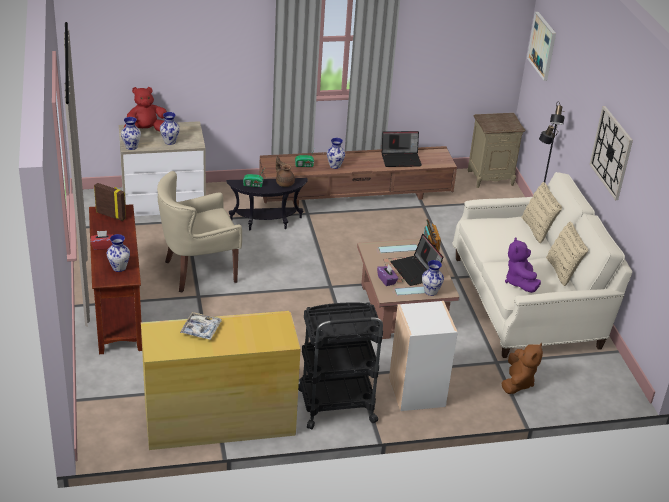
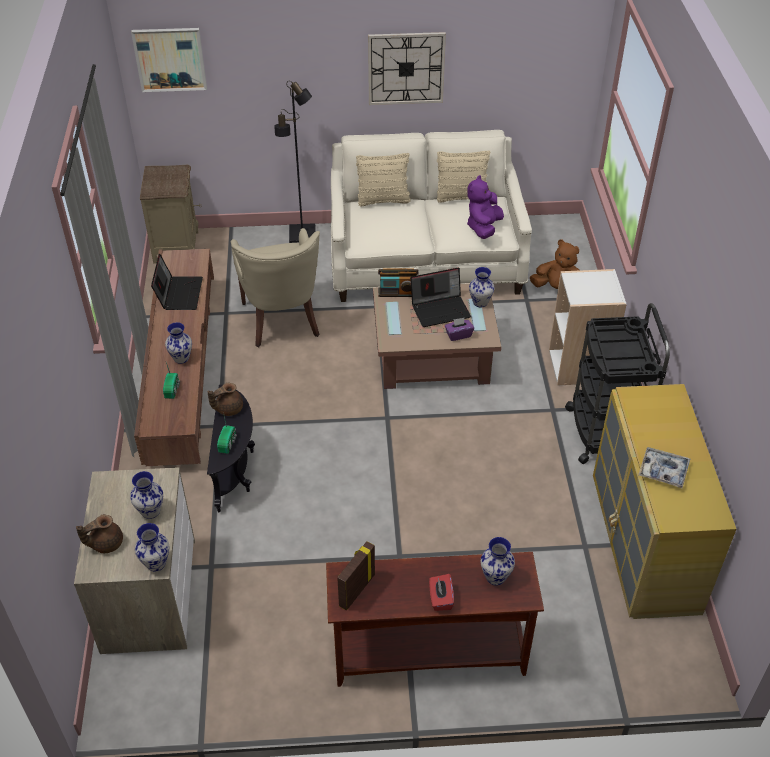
camera: 80 degrees left, 10 degrees up
red plush toy [124,87,167,132] -> brown teapot [76,514,123,553]
beige armchair [157,171,242,292] -> beige armchair moved to [231,228,320,348]
purple plush toy [505,237,541,293] -> purple plush toy turned 105 degrees clockwise [467,175,504,239]

